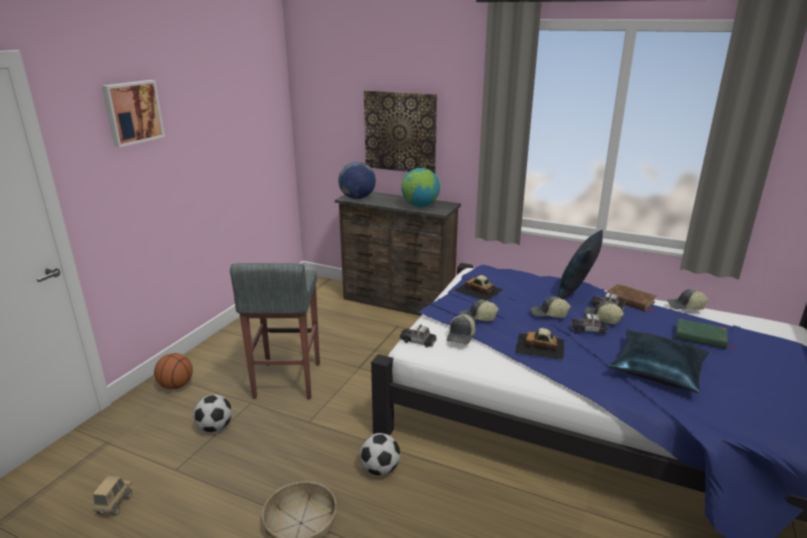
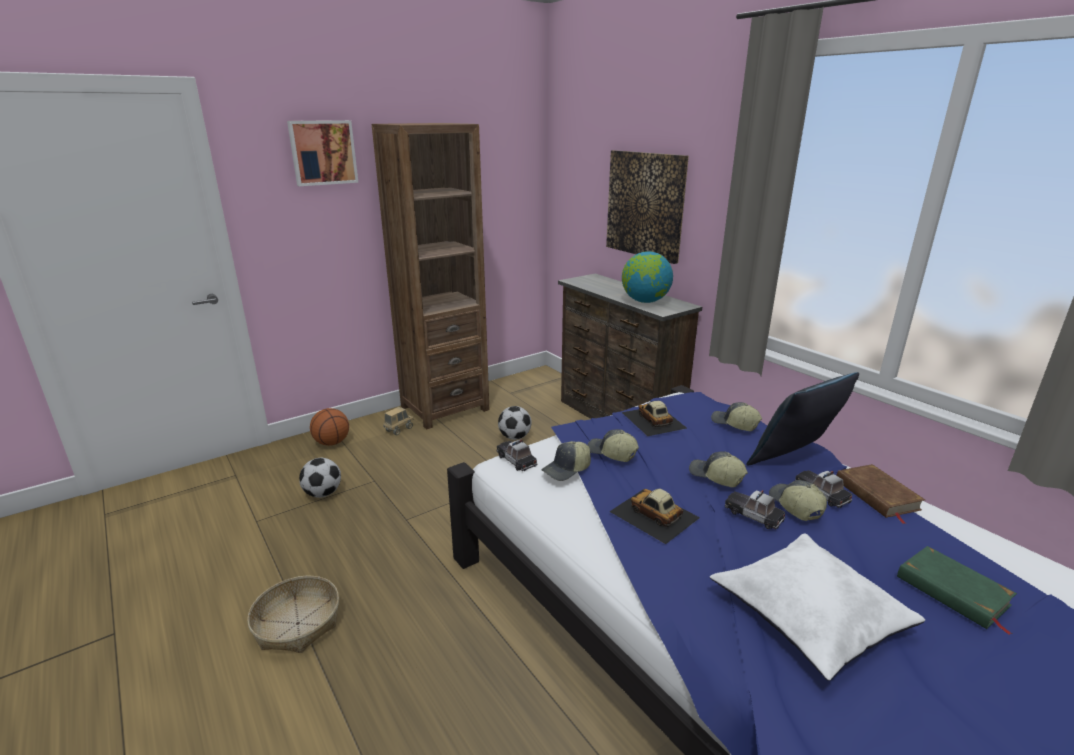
camera: 30 degrees right, 0 degrees up
toy truck [93,476,132,516] -> toy truck moved to [383,407,414,435]
grey stool [230,263,320,399] -> none
globe [338,162,376,199] -> none
football [360,433,400,475] -> football moved to [498,406,532,440]
blue pillow [609,330,709,393] -> white pillow [710,533,925,681]
cap [667,289,708,310] -> cap moved to [711,402,762,432]
none -> brown bookcase [372,123,489,430]

